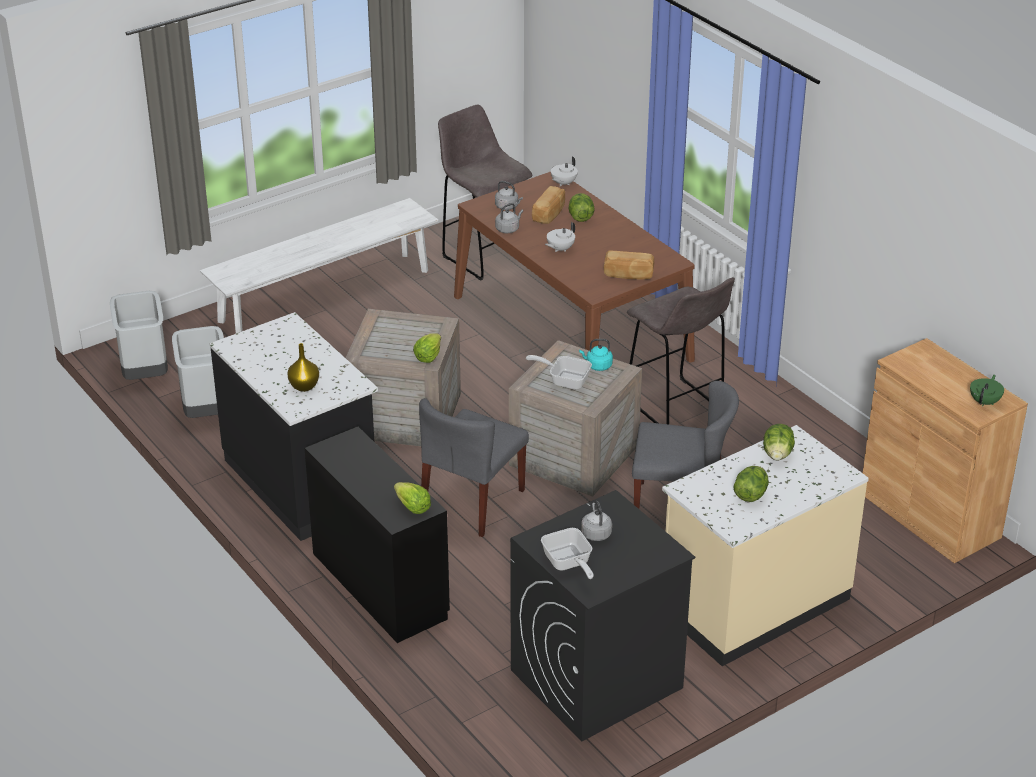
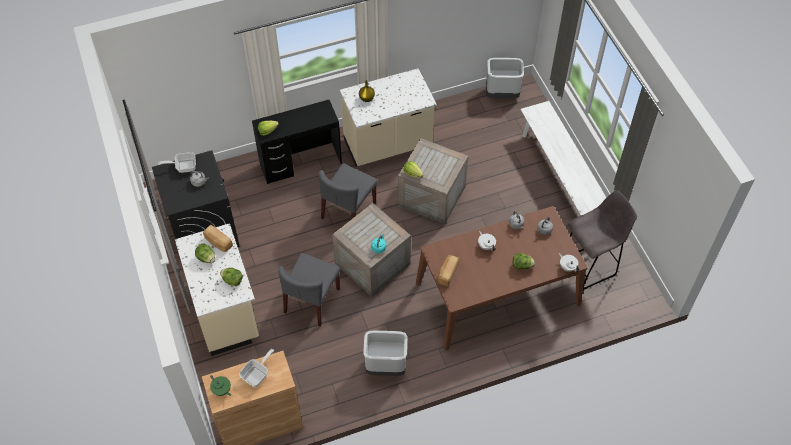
camera: 105 degrees right, 20 degrees up
grey trash can [172,326,224,418] -> grey trash can moved to [363,331,407,376]
black counter [210,312,378,541] -> beige counter [340,69,437,166]
grey chair [419,398,529,537] -> grey chair turned 105 degrees counterclockwise [318,163,378,219]
frying pan [526,355,592,390] -> frying pan moved to [239,349,274,387]
bread [532,186,565,224] -> bread moved to [203,225,233,252]
grey stool [627,277,735,424] -> none

